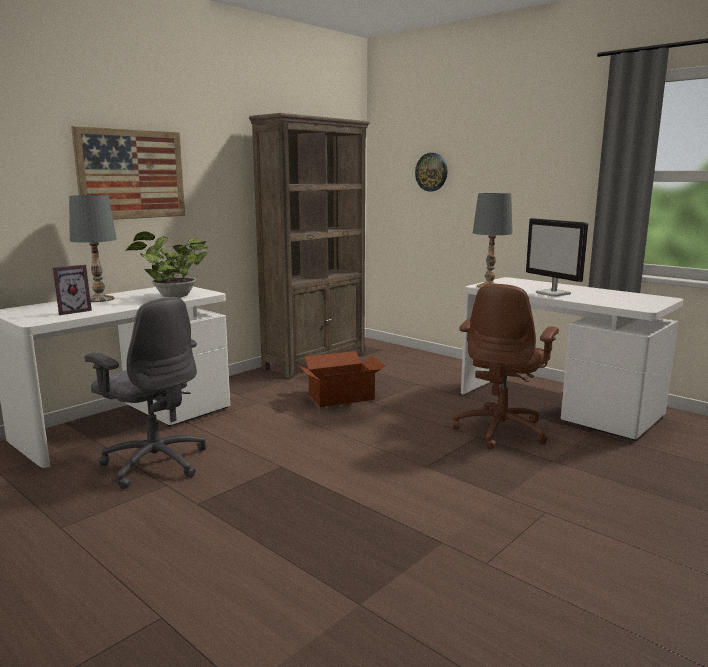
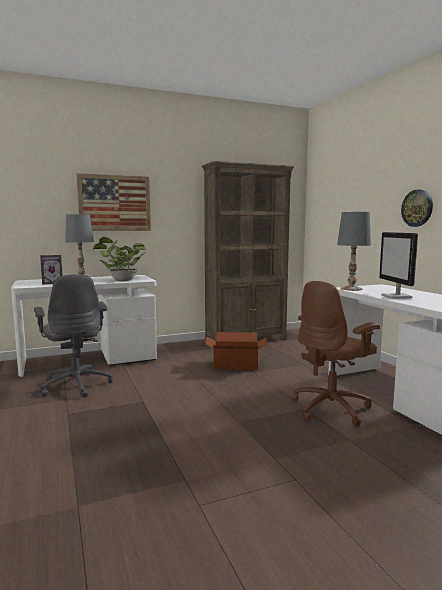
camera: 25 degrees right, 5 degrees down
wall clock [415,153,447,191] -> wall clock moved to [401,189,433,227]

